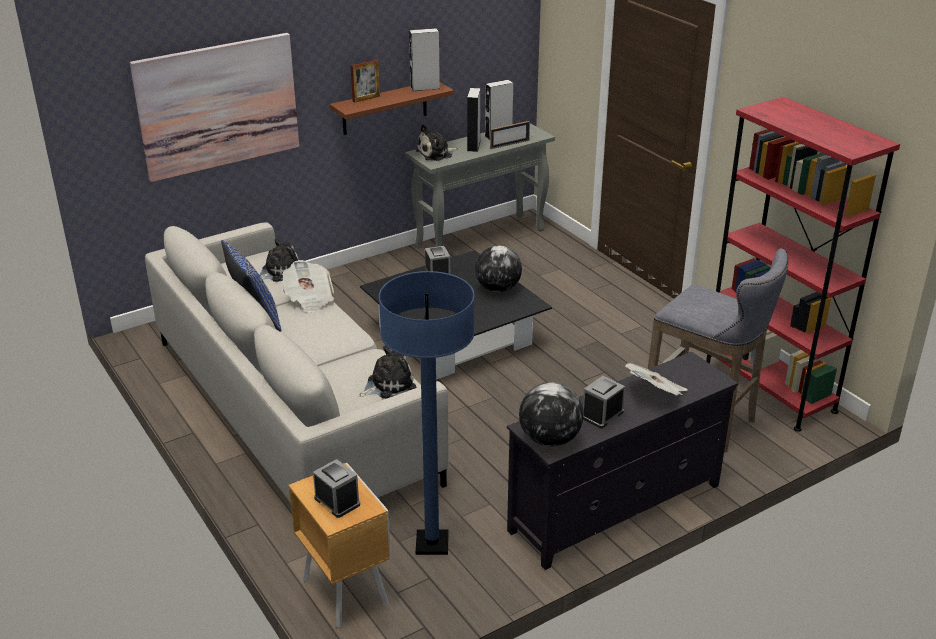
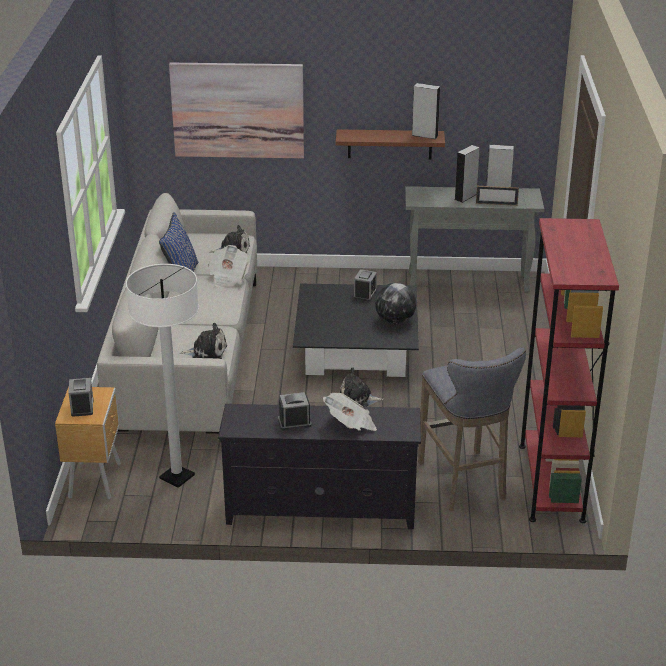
camera: 35 degrees right, 0 degrees up
picture frame [351,60,380,103] -> none
blue floor lamp [379,271,475,555] -> white floor lamp [126,264,199,488]
plush toy [416,124,458,161] -> plush toy moved to [340,368,384,407]
globe [519,382,584,447] -> none

